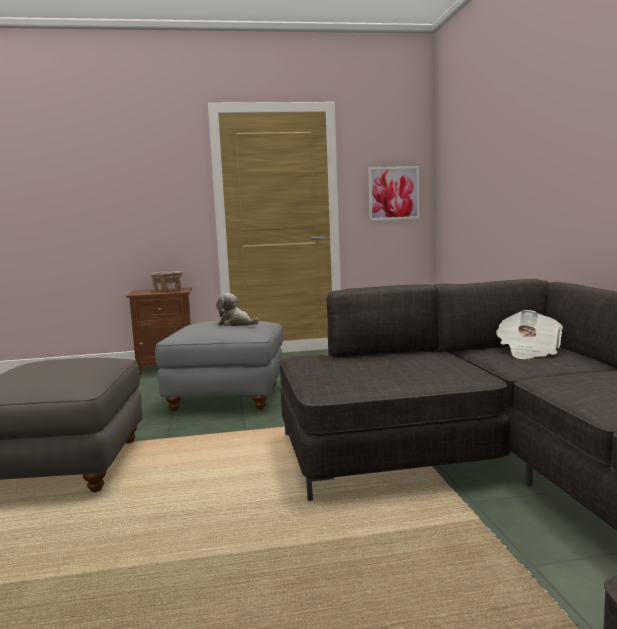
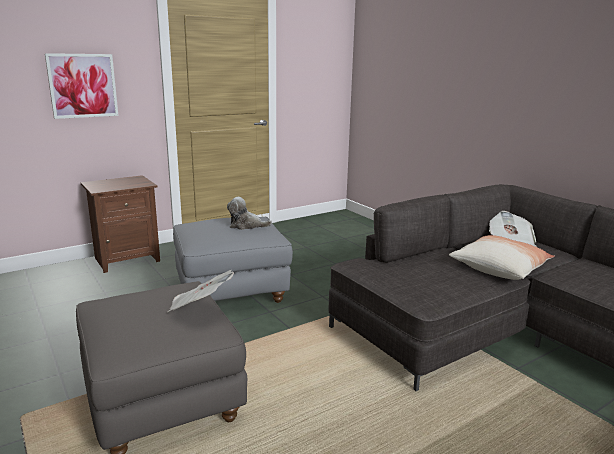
camera: 25 degrees left, 10 degrees up
beige bowl [151,271,183,292] -> none
picture [368,166,420,221] -> picture moved to [45,53,118,119]
none -> newspaper [167,270,234,312]
none -> pillow [449,235,555,280]

